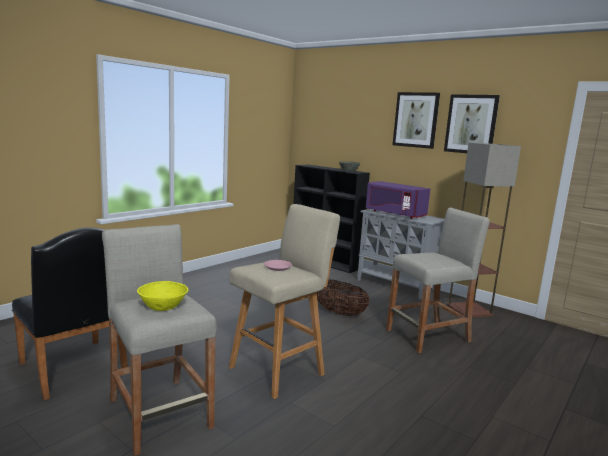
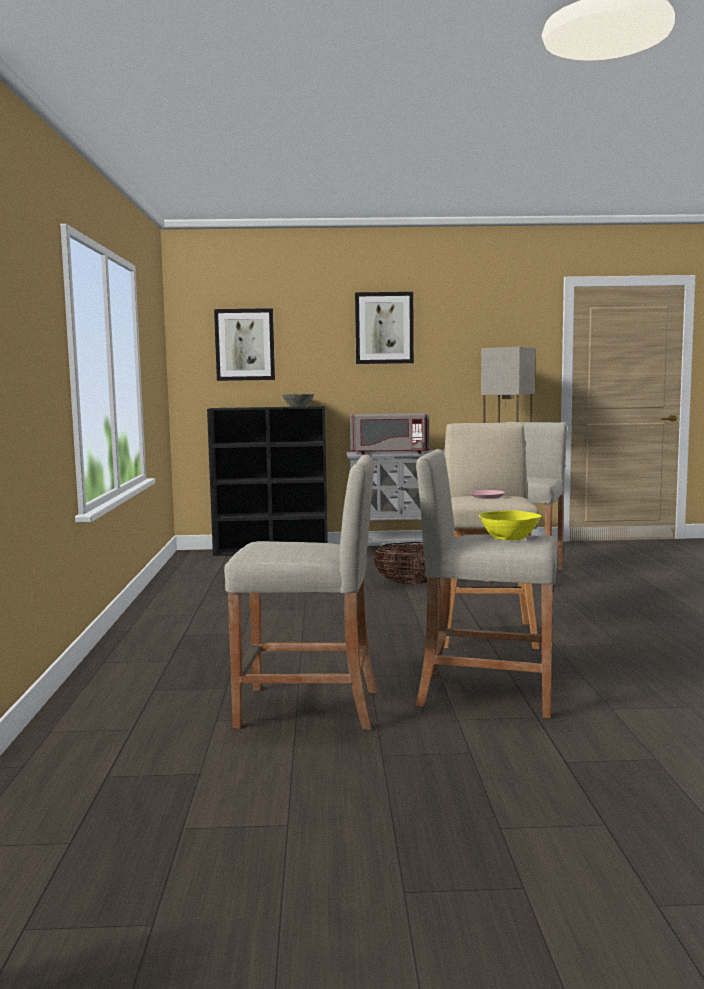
camera: 40 degrees left, 5 degrees down
black chair [12,228,128,400] -> beige stool [224,454,377,730]
purple microwave [366,181,430,219] -> grey microwave [350,413,429,455]
picture [444,94,500,153] -> picture moved to [214,308,275,381]

